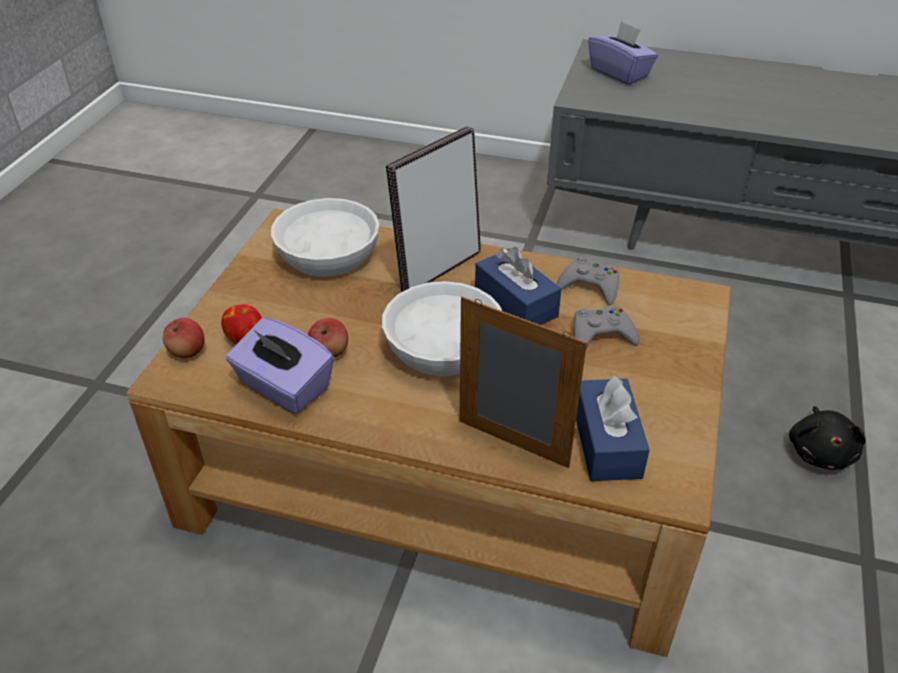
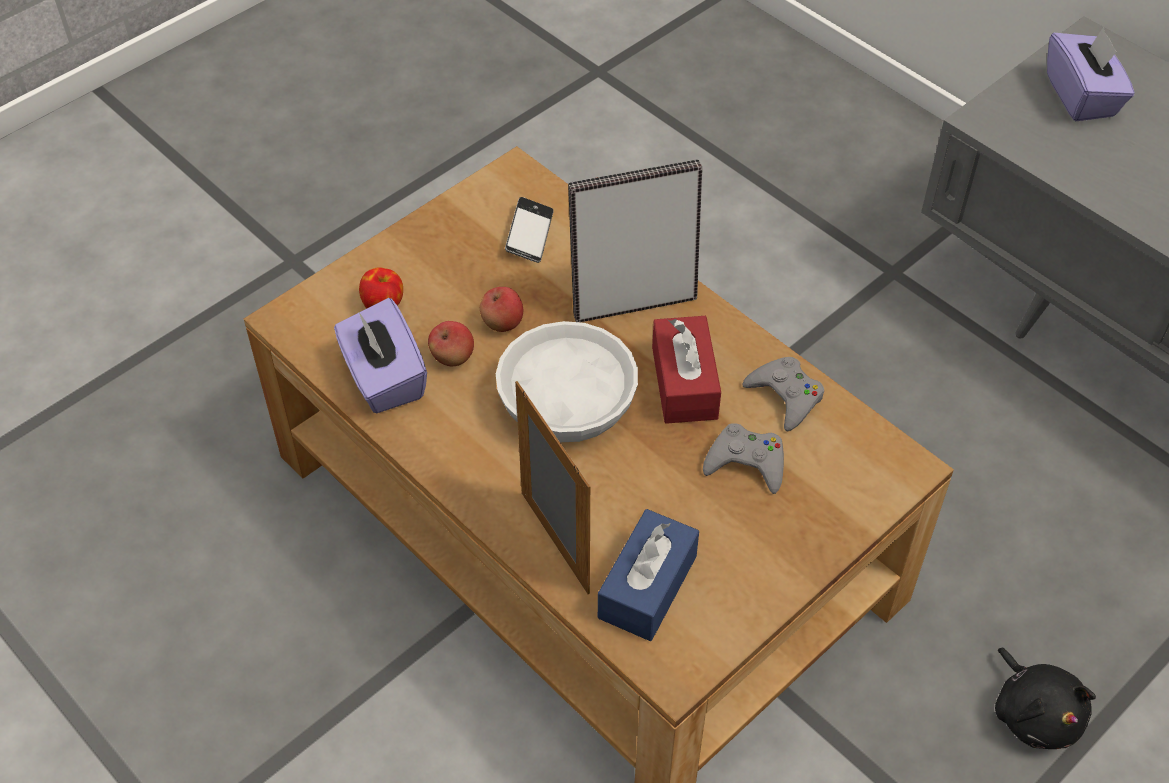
camera: 30 degrees right, 10 degrees up
apple [163,318,205,358] -> apple moved to [480,287,523,332]
white bowl [271,198,379,277] -> phone [505,197,554,263]
blue tissue box [475,247,562,325] -> red tissue box [652,316,721,424]
black plush toy [789,406,866,470] -> black plush toy turned 60 degrees counterclockwise [995,648,1096,749]

